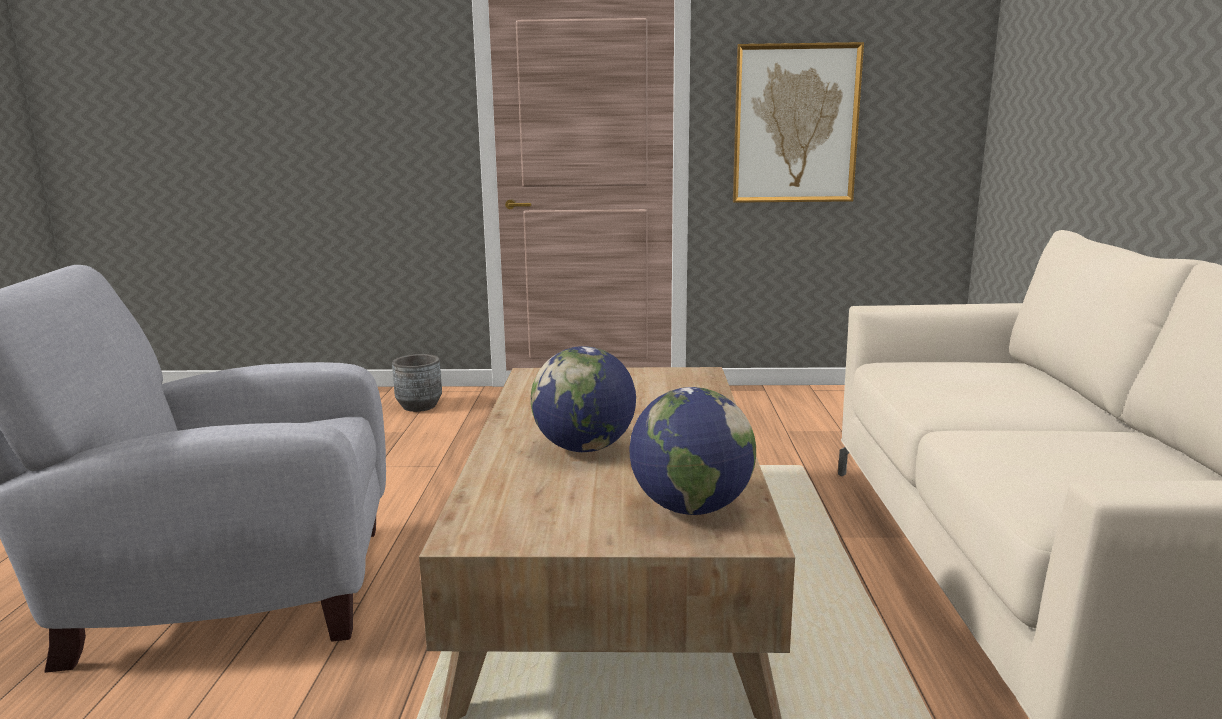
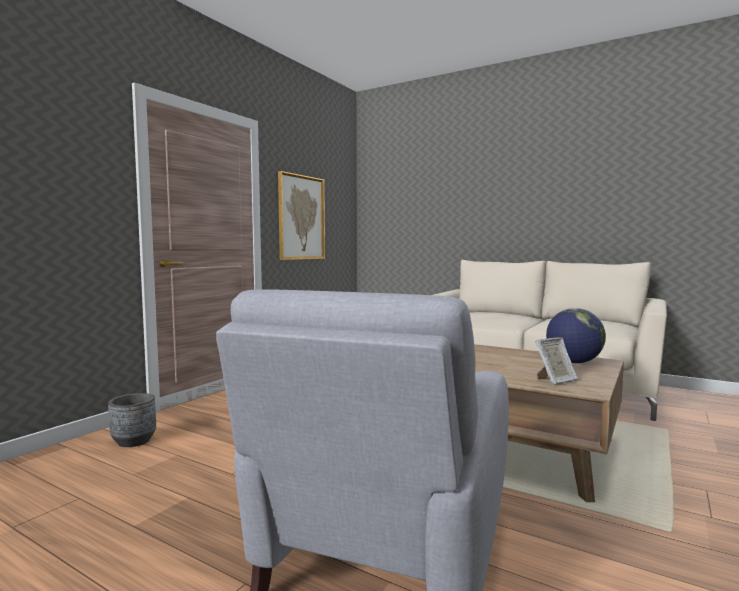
camera: 60 degrees left, 10 degrees down
globe [531,346,636,452] -> none
none -> picture frame [535,337,578,385]

